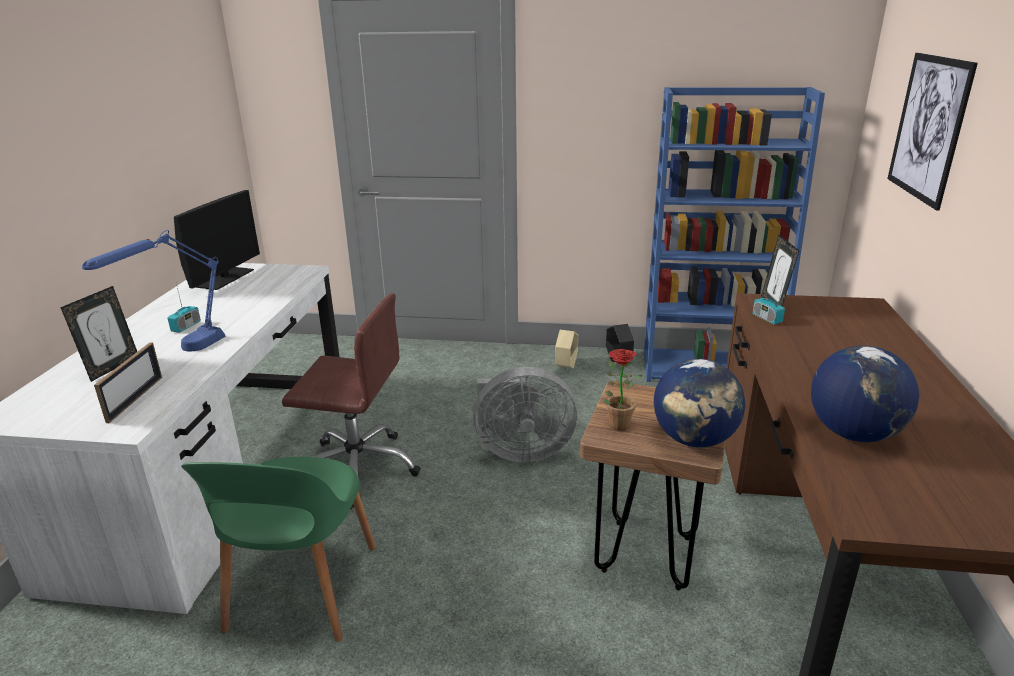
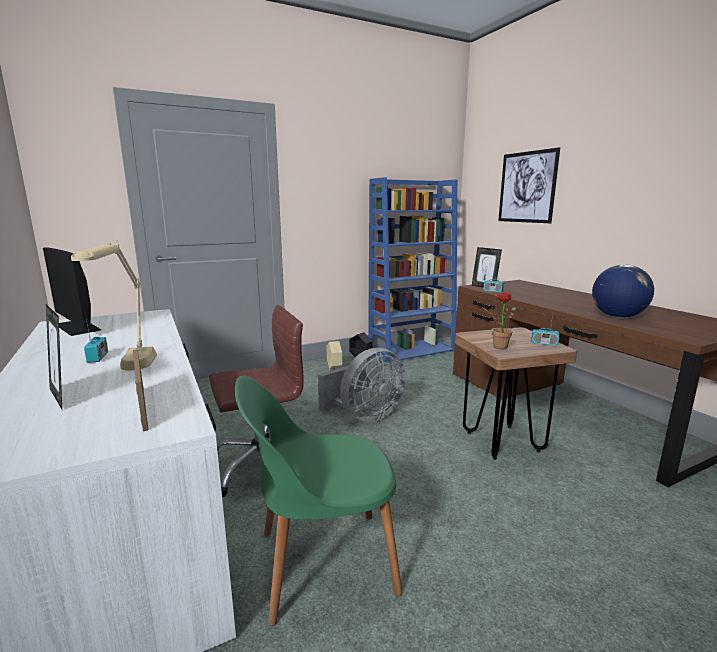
camera: 35 degrees left, 10 degrees down
picture frame [60,286,137,382] -> picture frame turned 150 degrees clockwise [46,304,62,409]
blue table lamp [82,230,226,351] -> beige table lamp [71,239,157,370]
monitor [174,190,260,290] -> monitor turned 150 degrees clockwise [43,247,101,336]
green chair [181,457,376,642] -> green chair turned 105 degrees clockwise [235,376,403,626]
globe [654,359,745,448] -> radio [531,314,560,346]

